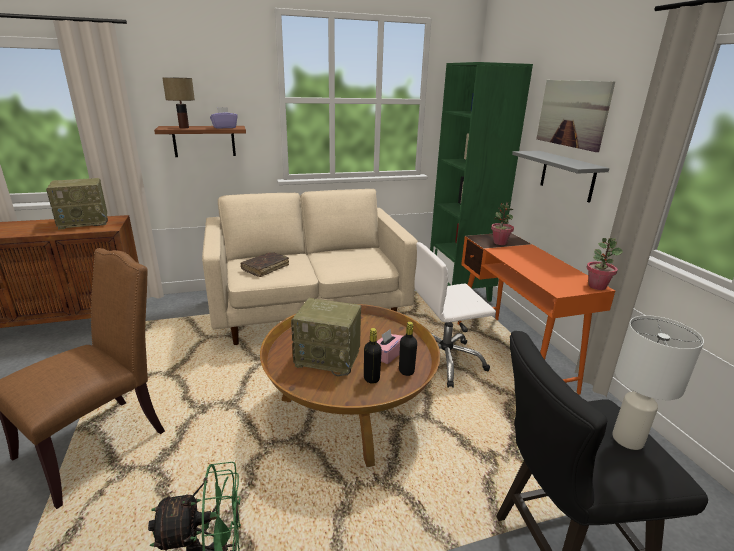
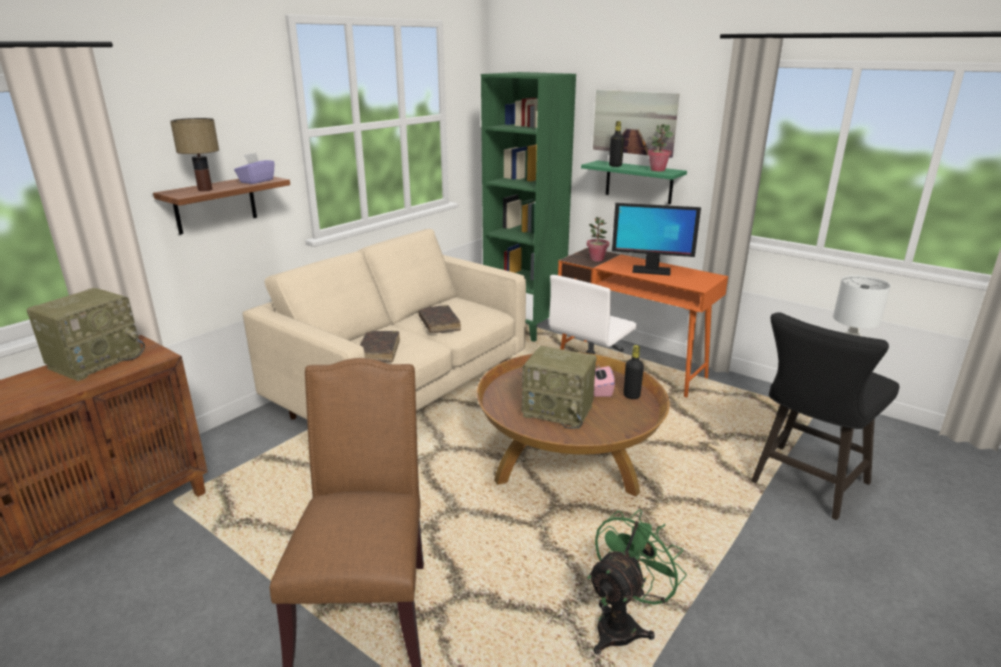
camera: 35 degrees left, 0 degrees up
radio [291,298,361,376] -> radio turned 45 degrees clockwise [522,346,596,429]
black bottle [364,328,382,384] -> black bottle moved to [609,121,624,167]
grey shelf [512,151,609,203] -> green shelf [581,161,687,204]
potted plant [586,238,623,290] -> potted plant moved to [647,124,673,171]
none -> brown book [418,305,461,333]
none -> monitor [612,203,701,276]

